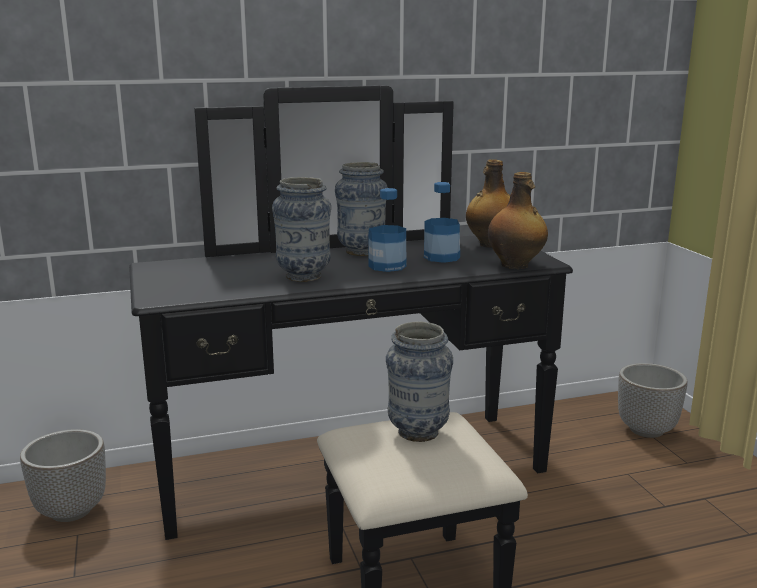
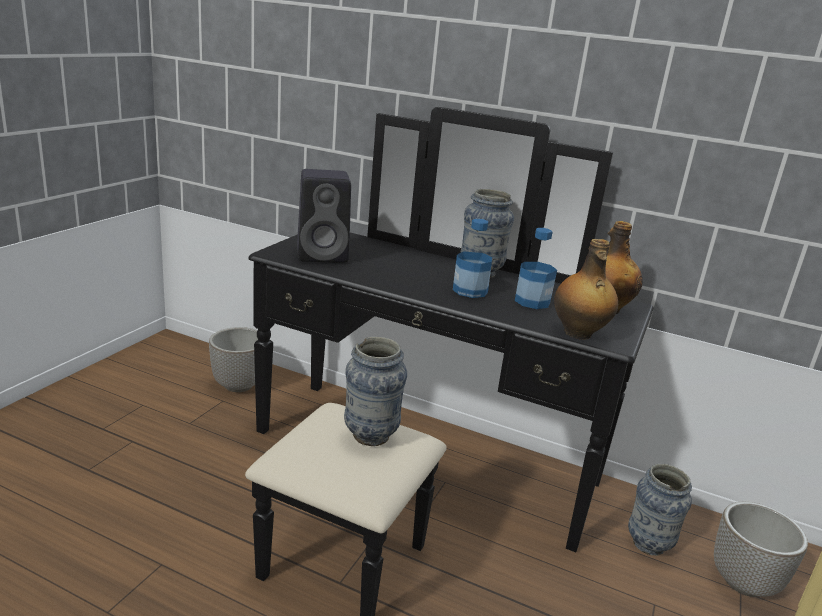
camera: 40 degrees right, 5 degrees up
vase [272,177,331,282] -> vase moved to [628,464,692,556]
none -> black speaker [297,169,351,263]

